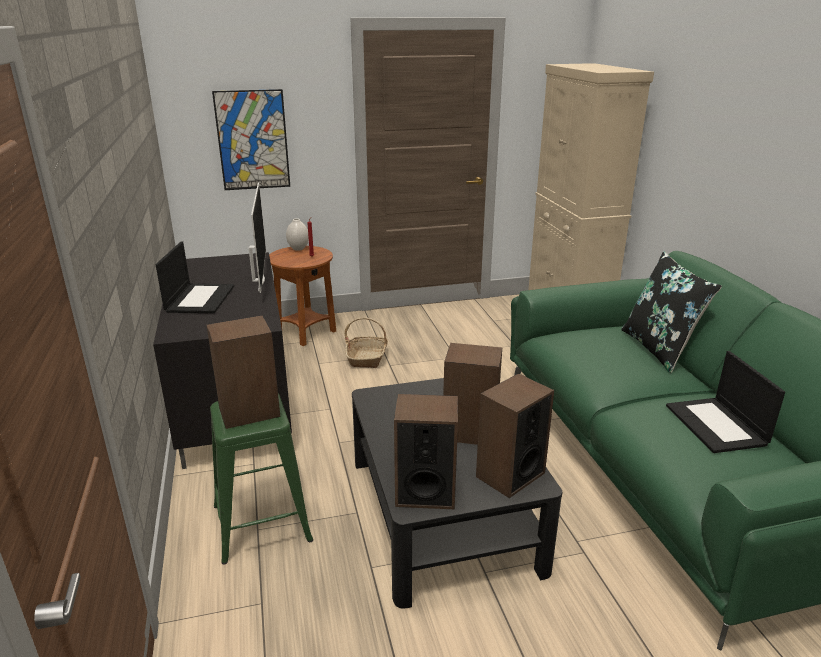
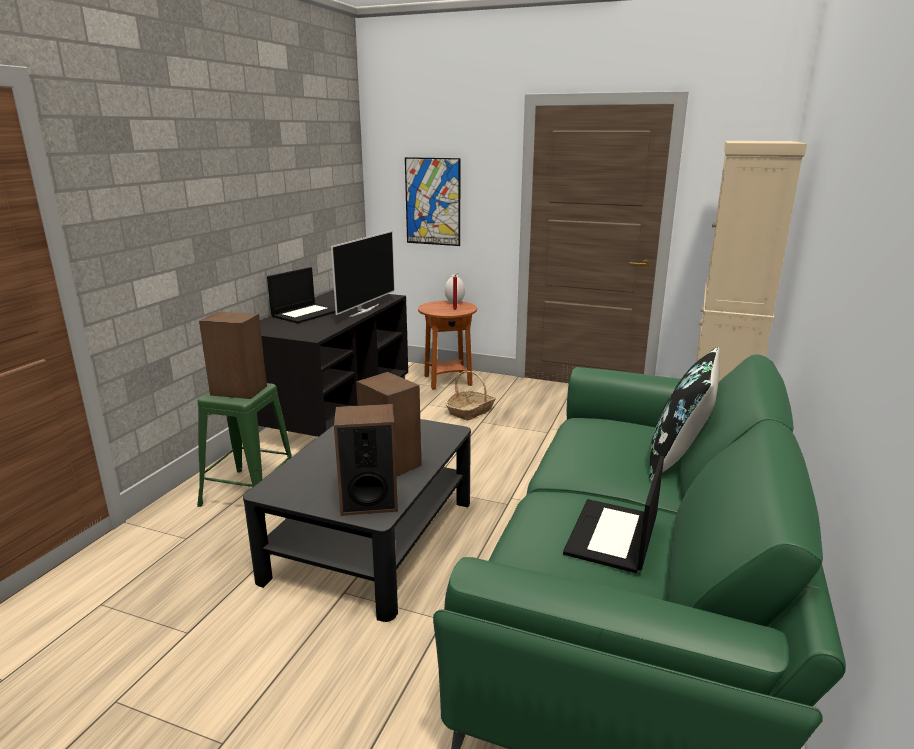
camera: 35 degrees right, 5 degrees down
speaker [394,394,458,509] -> none

